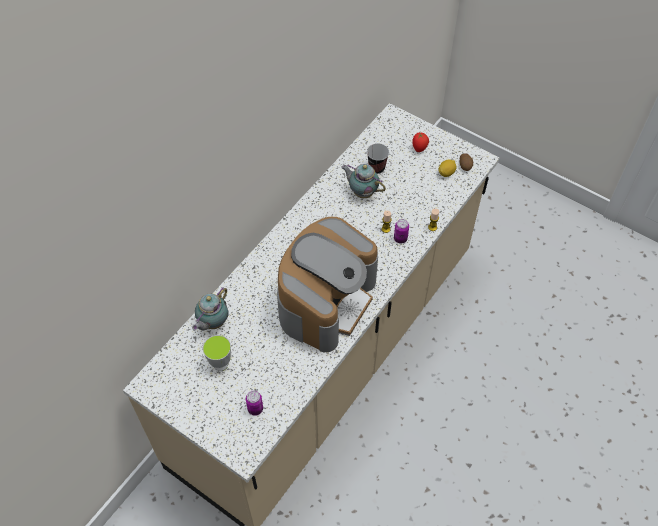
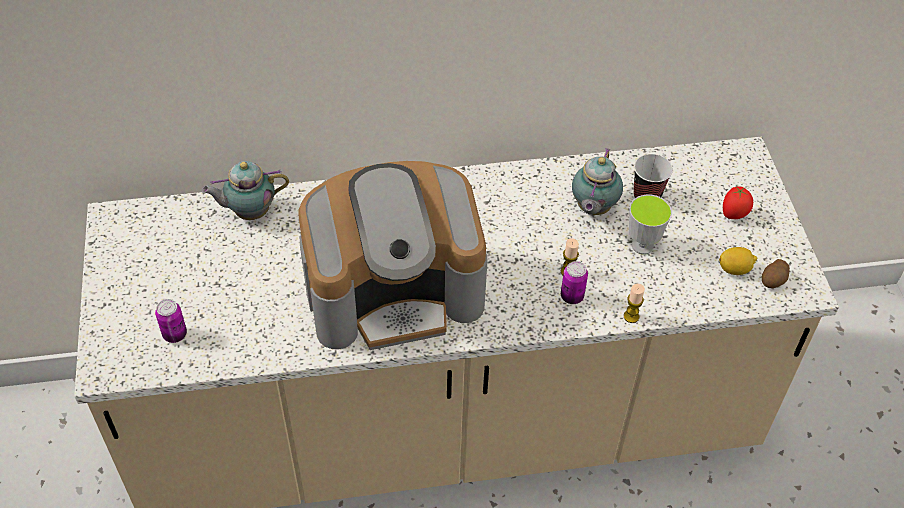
camera: 45 degrees right, 5 degrees down
cup [202,335,231,371] -> cup moved to [629,194,672,255]
teapot [341,164,386,198] -> teapot turned 150 degrees counterclockwise [572,149,623,215]

